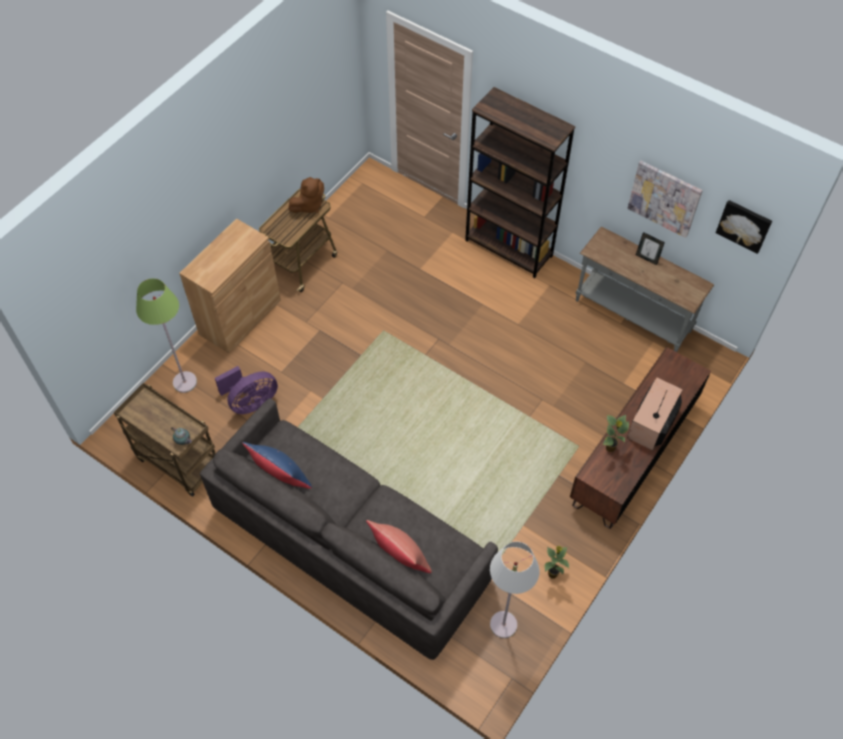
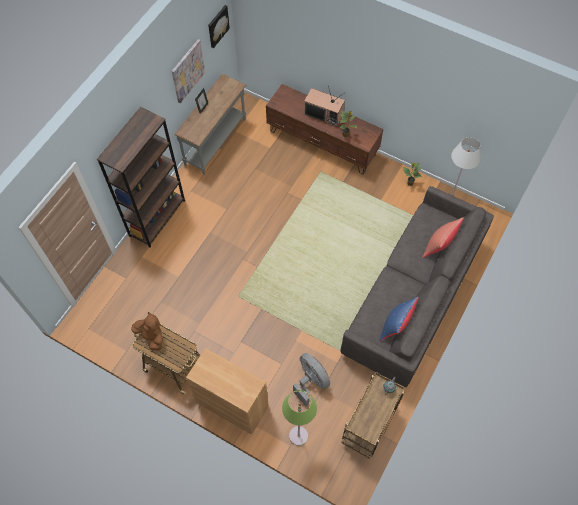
camera: 95 degrees left, 5 degrees up
purple fan [215,366,278,414] -> grey fan [293,353,330,406]

